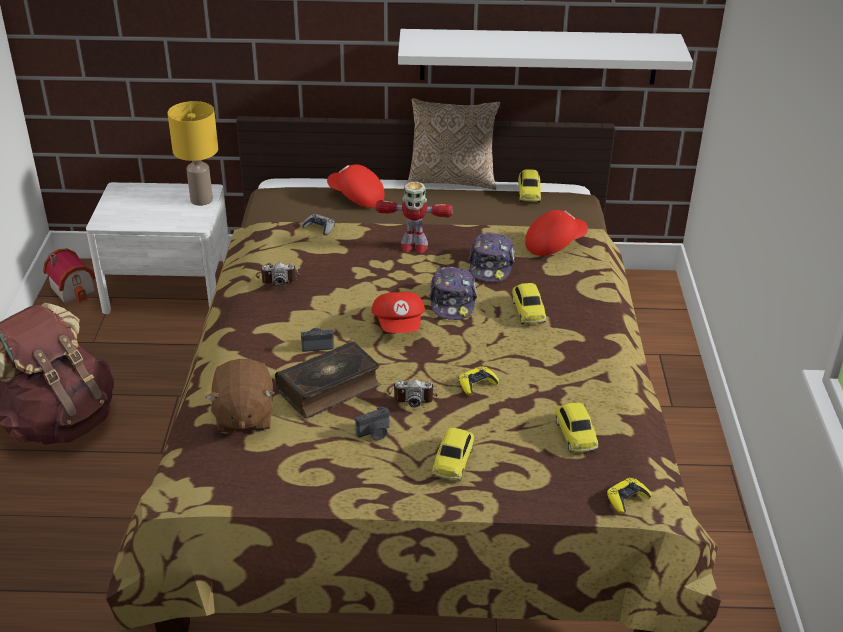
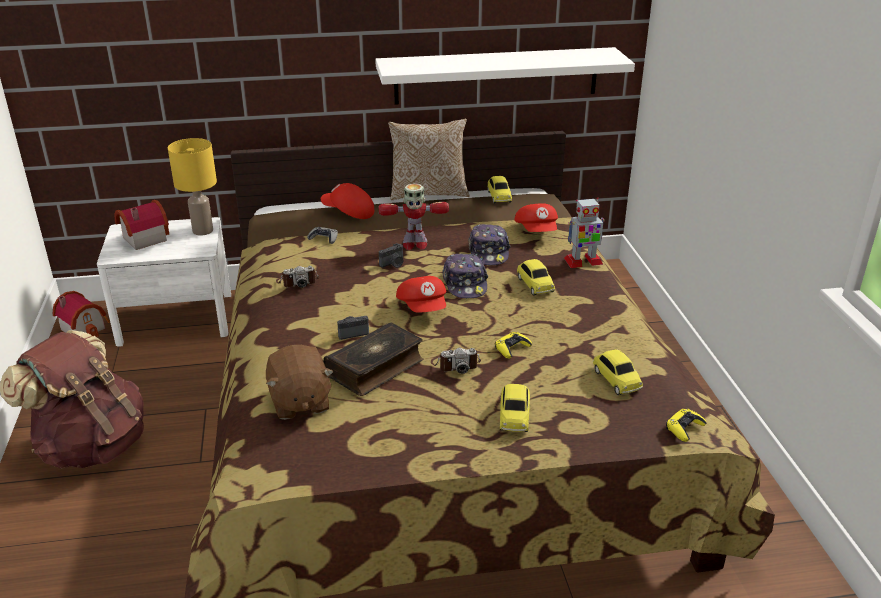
camera: 10 degrees left, 5 degrees down
camera [355,406,390,441] -> camera moved to [379,243,404,268]
red cap [525,210,588,256] -> red cap turned 120 degrees clockwise [514,203,558,232]
none -> toy house [114,200,169,250]
none -> toy robot [564,197,605,268]

